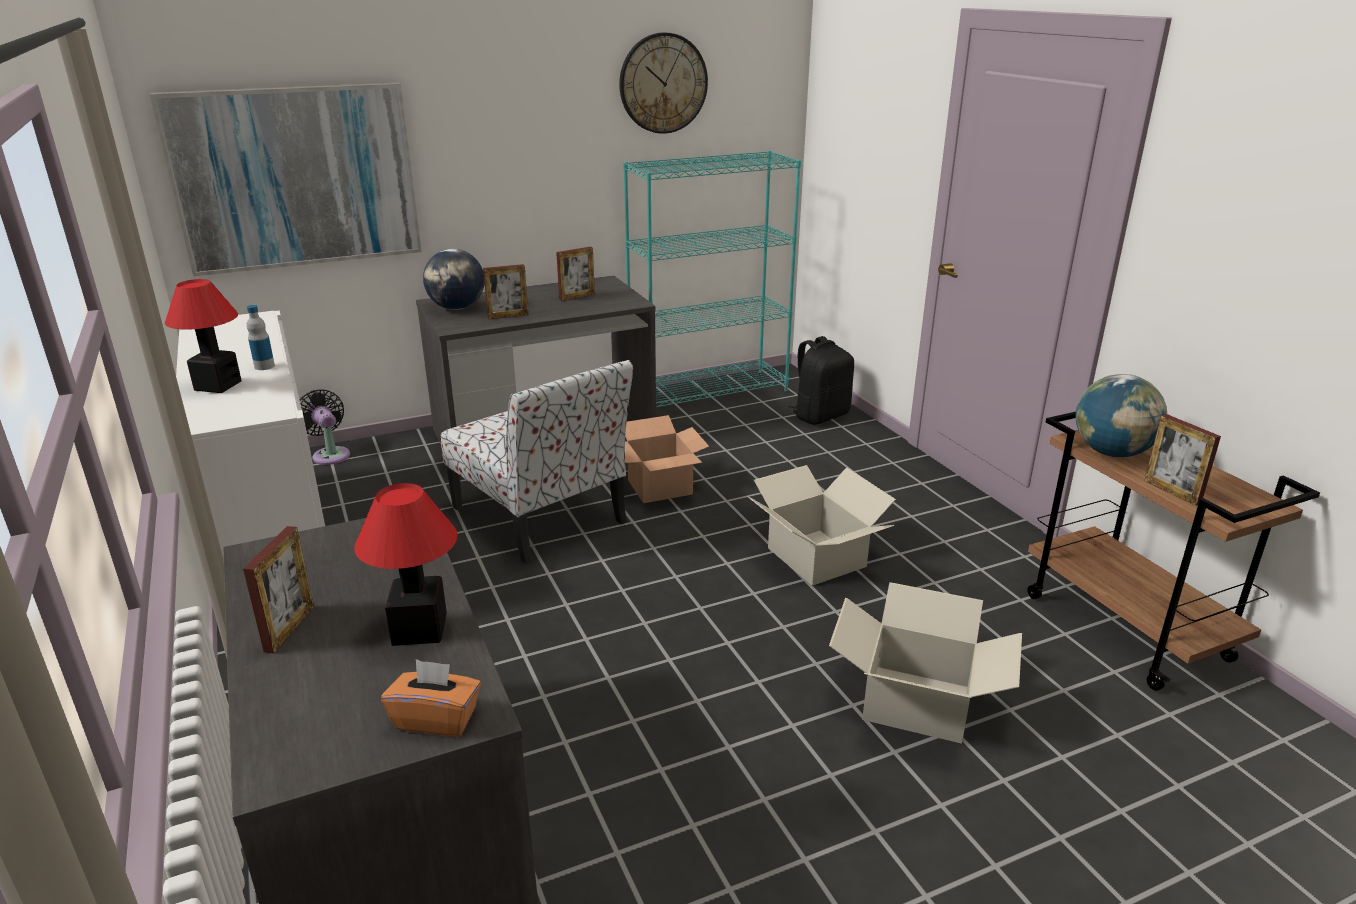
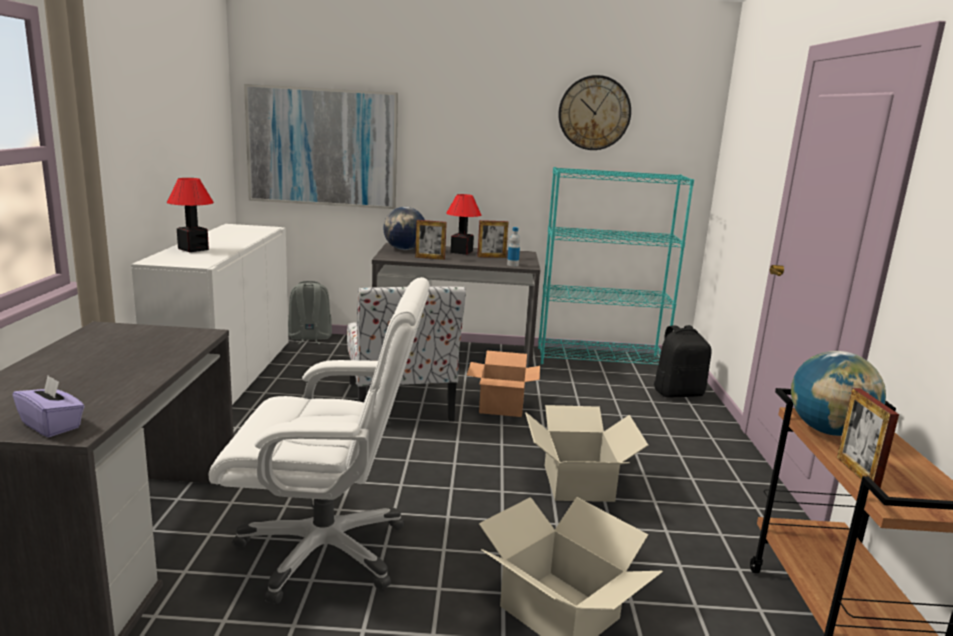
camera: 25 degrees right, 10 degrees down
picture frame [243,526,314,653] -> none
bottle [247,305,275,370] -> bottle moved to [507,227,520,266]
black fan [300,389,350,465] -> grey backpack [288,281,332,344]
table lamp [354,483,458,646] -> table lamp moved to [446,194,481,255]
orange tissue box [381,659,481,736] -> purple tissue box [13,375,85,437]
none -> white office chair [209,277,430,604]

